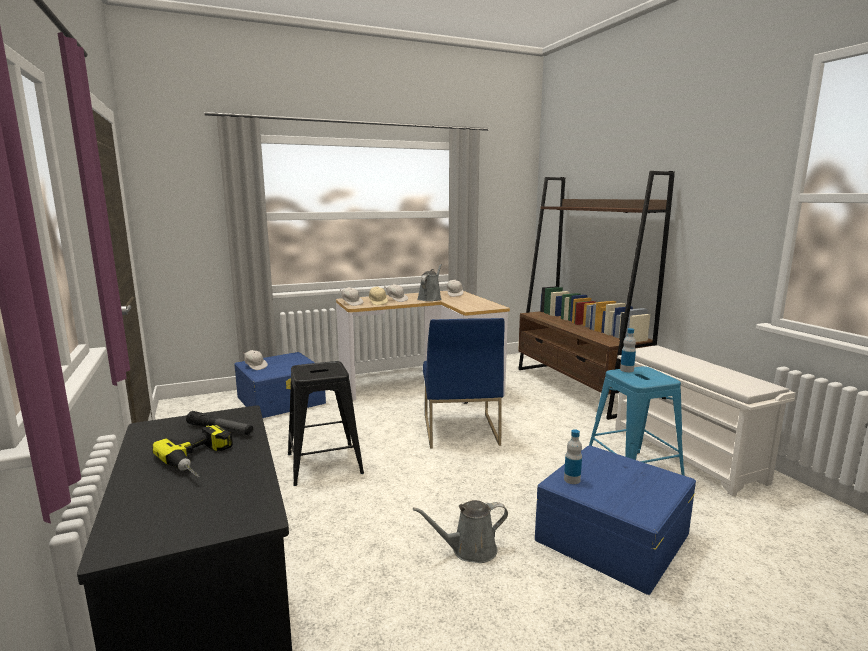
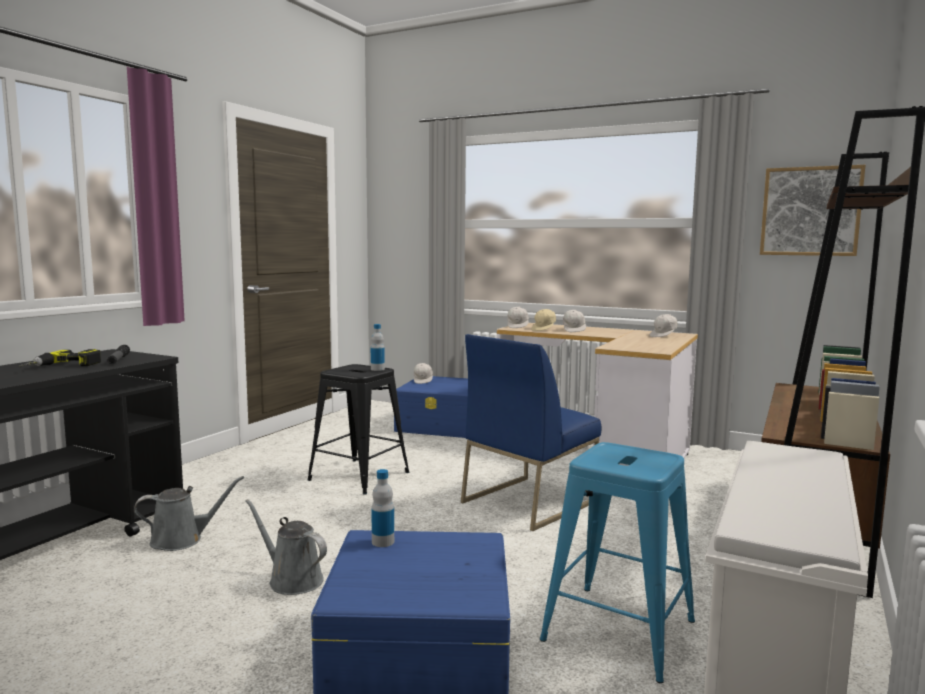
camera: 50 degrees right, 5 degrees down
grey watering can [417,264,442,301] -> grey watering can moved to [134,476,244,551]
bottle [620,328,636,372] -> bottle moved to [371,324,385,371]
none -> picture [760,165,866,256]

